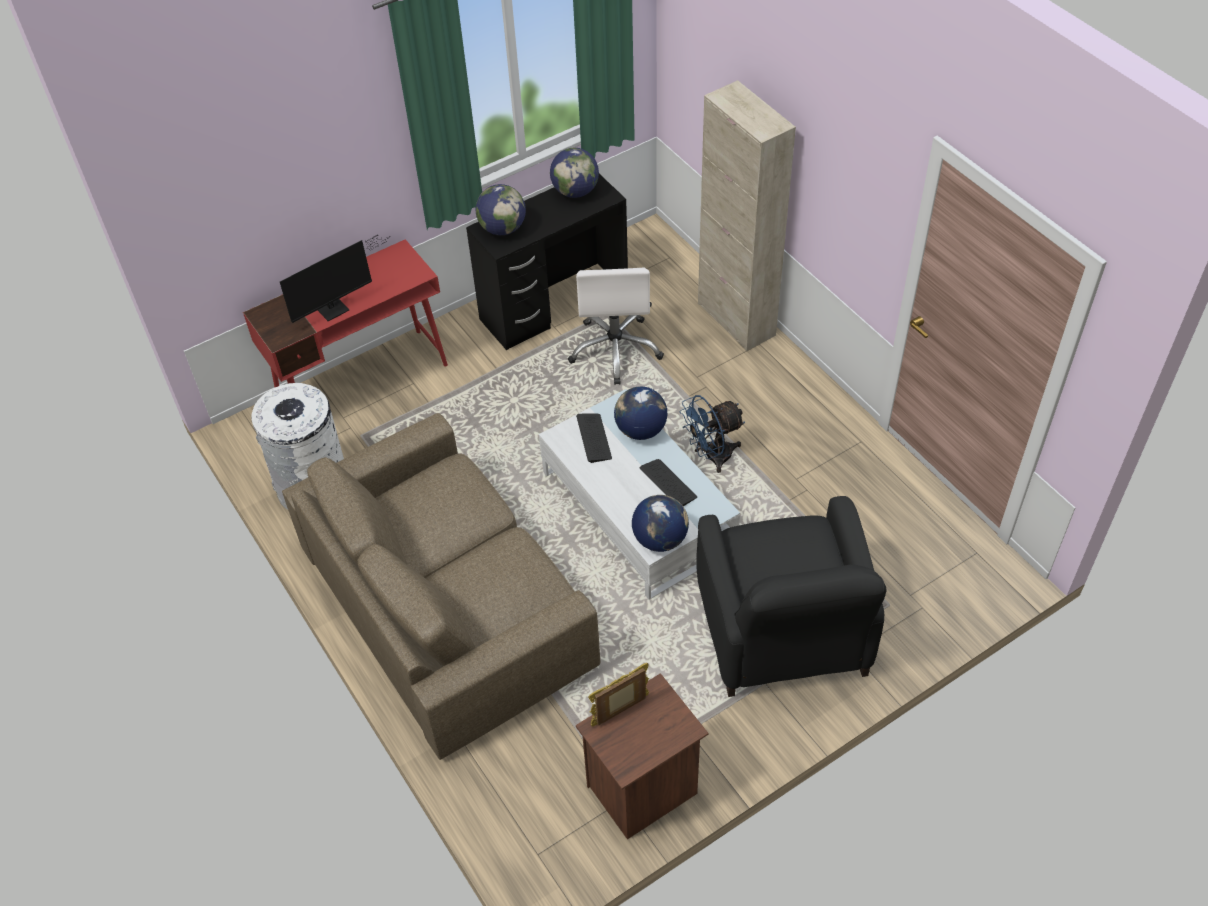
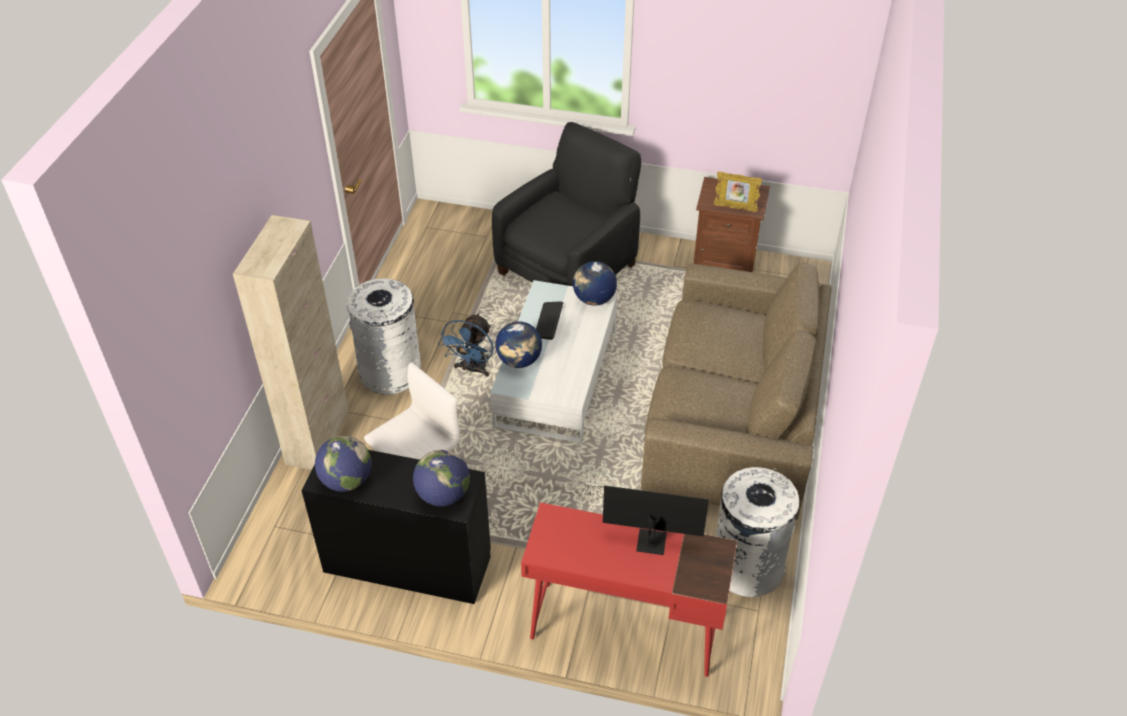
camera: 135 degrees left, 5 degrees down
keyboard [576,413,612,463] -> none
blue fan [680,395,745,473] -> blue fan turned 90 degrees clockwise [438,313,494,377]
none -> white trash can [347,278,421,395]

